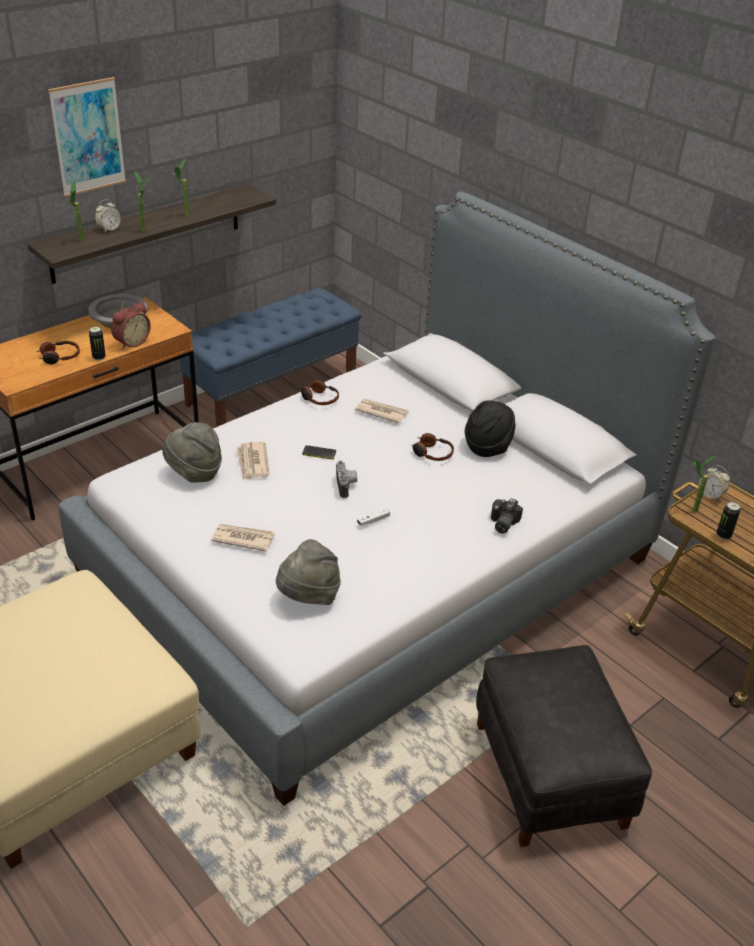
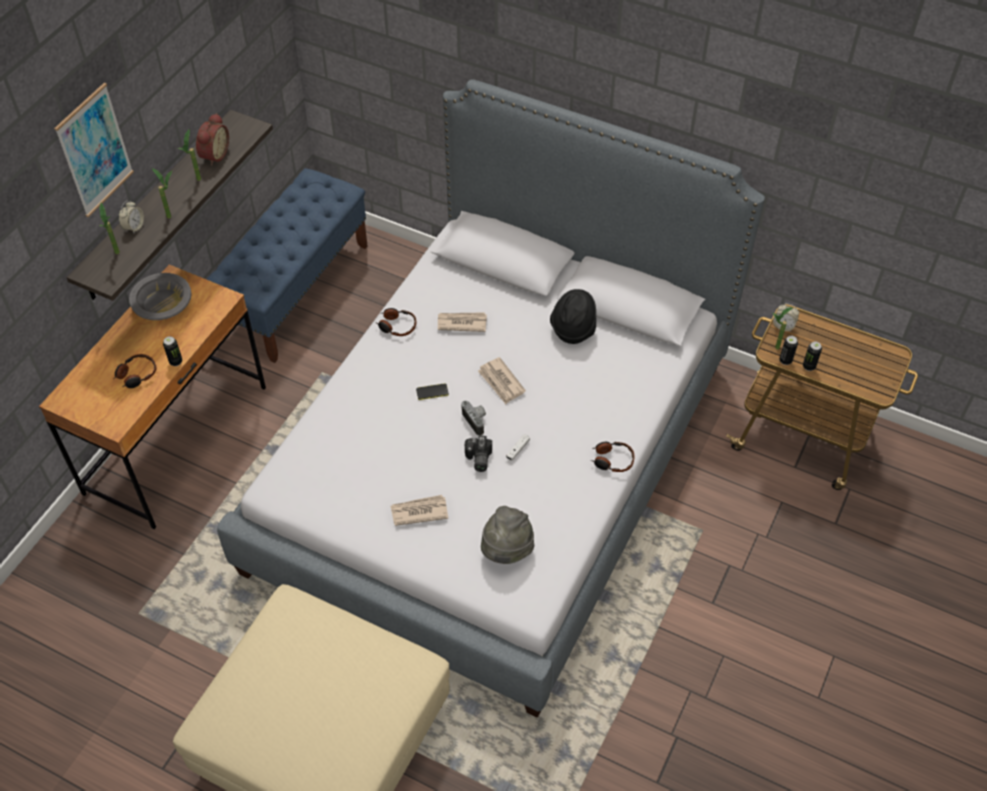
camera: 20 degrees left, 15 degrees up
alarm clock [111,302,151,349] -> alarm clock moved to [196,113,229,166]
grey hat [162,422,222,483] -> none
newspaper [237,442,269,480] -> newspaper moved to [478,357,526,404]
headphones [410,433,454,461] -> headphones moved to [591,442,635,472]
black ottoman [476,645,652,847] -> none
camera [491,498,523,534] -> camera moved to [465,436,492,472]
none -> can [779,336,798,365]

